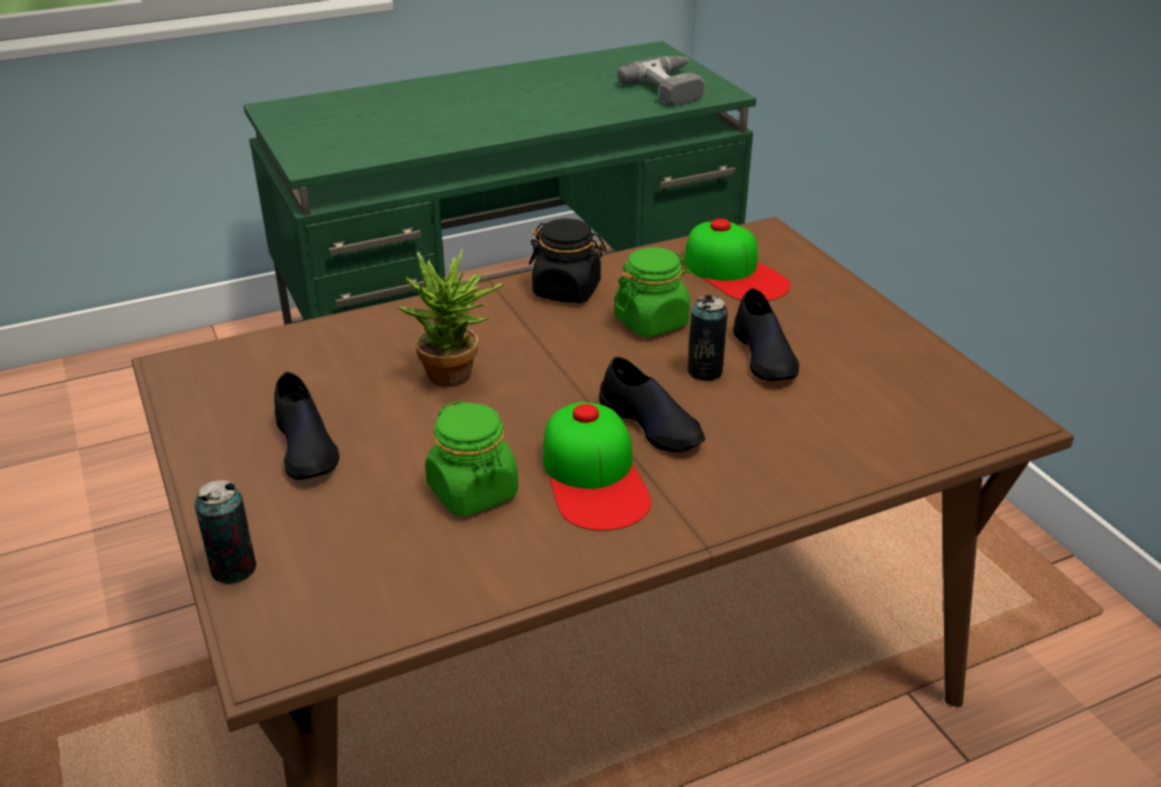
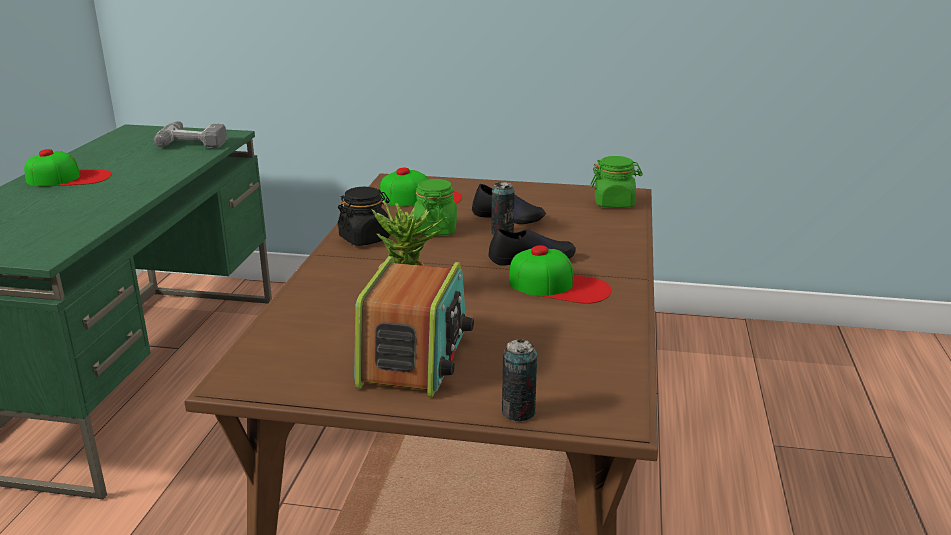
camera: 55 degrees left, 10 degrees down
black shoe [274,372,339,480] -> radio [354,256,474,397]
green jar [425,400,518,517] -> green jar moved to [590,156,643,208]
none -> cap [24,149,112,187]

